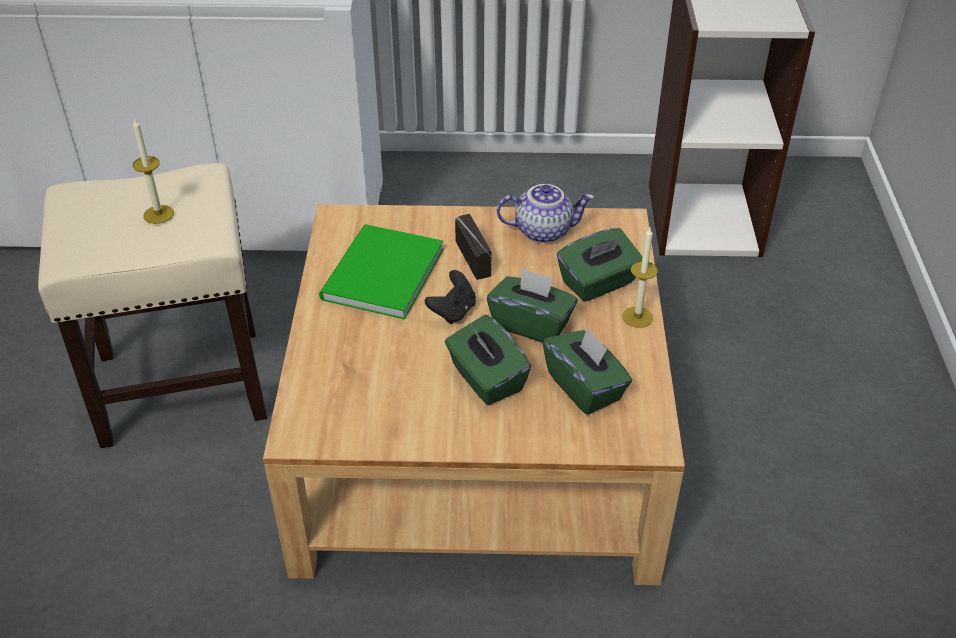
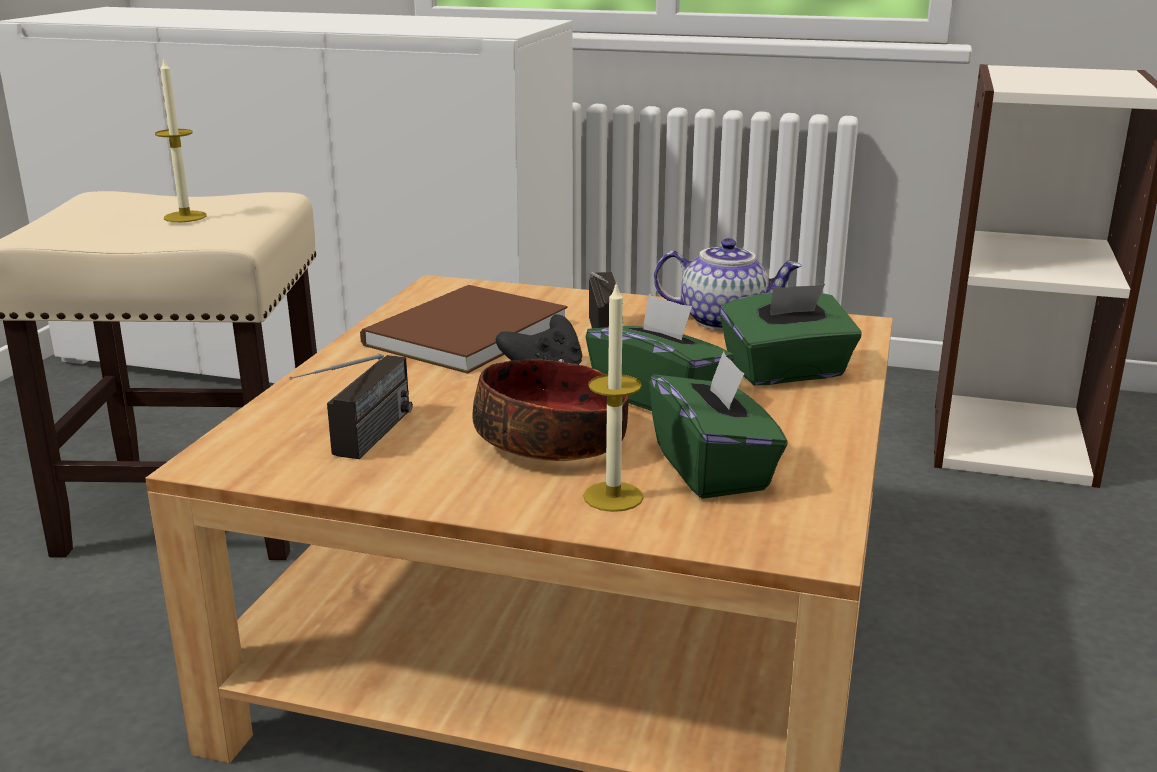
camera: 15 degrees right, 20 degrees down
green book [319,224,444,320] -> brown book [360,285,568,374]
green tissue box [445,315,531,405] -> bowl [473,359,629,461]
candle [622,228,658,328] -> candle moved to [583,281,644,512]
none -> radio [289,354,413,459]

